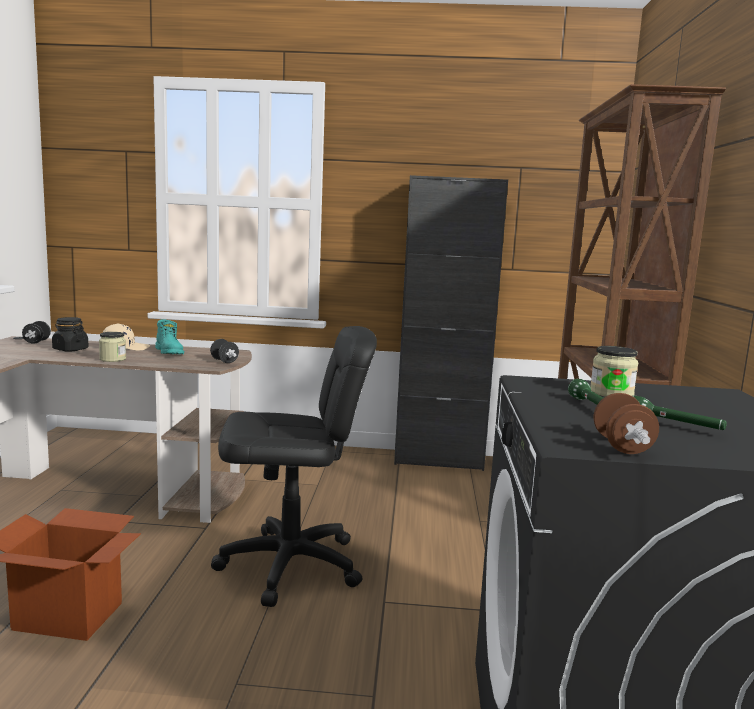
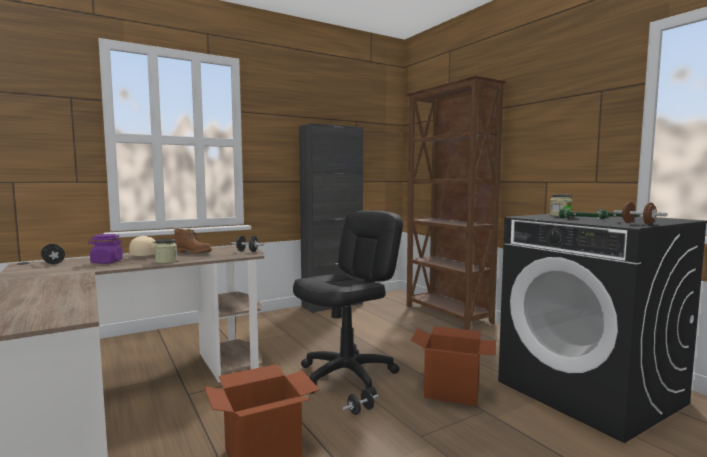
camera: 35 degrees left, 5 degrees down
black jar [52,317,89,351] -> purple jar [88,234,123,264]
turquoise boot [155,320,184,354] -> brown boot [173,229,212,254]
none -> black dumbbell [343,389,378,415]
none -> cardboard box [411,326,496,406]

